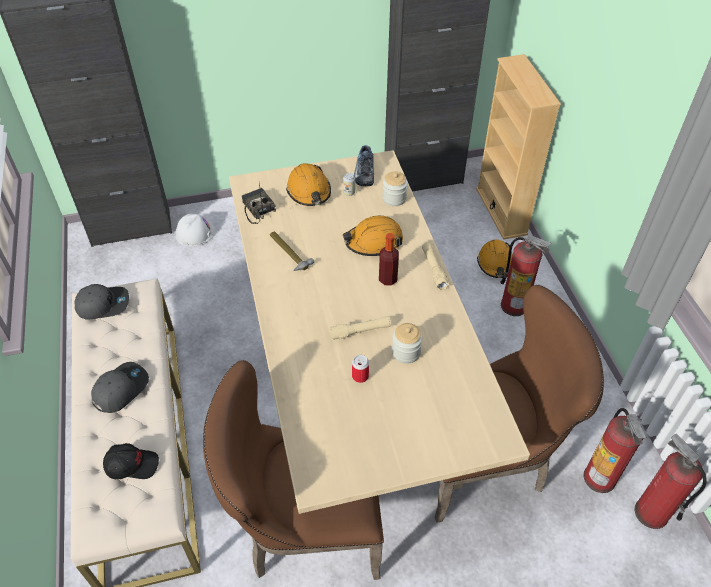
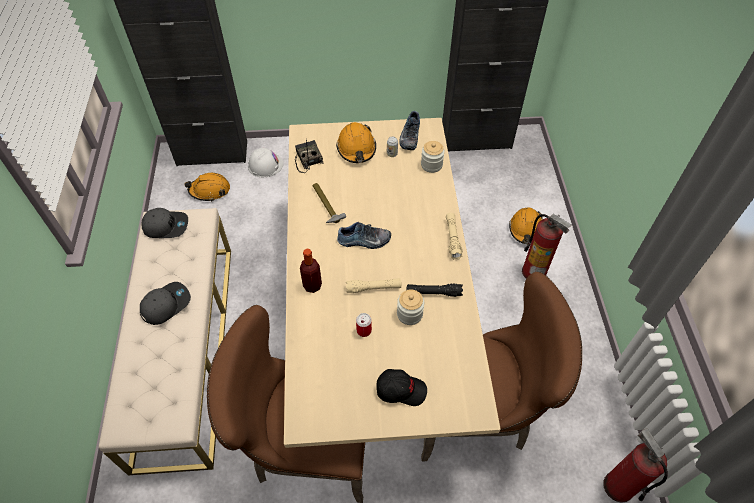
camera: 10 degrees right, 5 degrees up
black cap [103,443,159,479] -> black cap moved to [376,369,427,406]
orange hard hat [343,216,403,256] -> orange hard hat moved to [185,173,230,202]
bottle [379,233,399,286] -> bottle moved to [300,249,322,293]
beige bookcase [476,54,561,240] -> none
fire extinguisher [584,408,646,493] -> none
none -> shoe [337,222,391,249]
none -> black flashlight [406,283,463,297]

